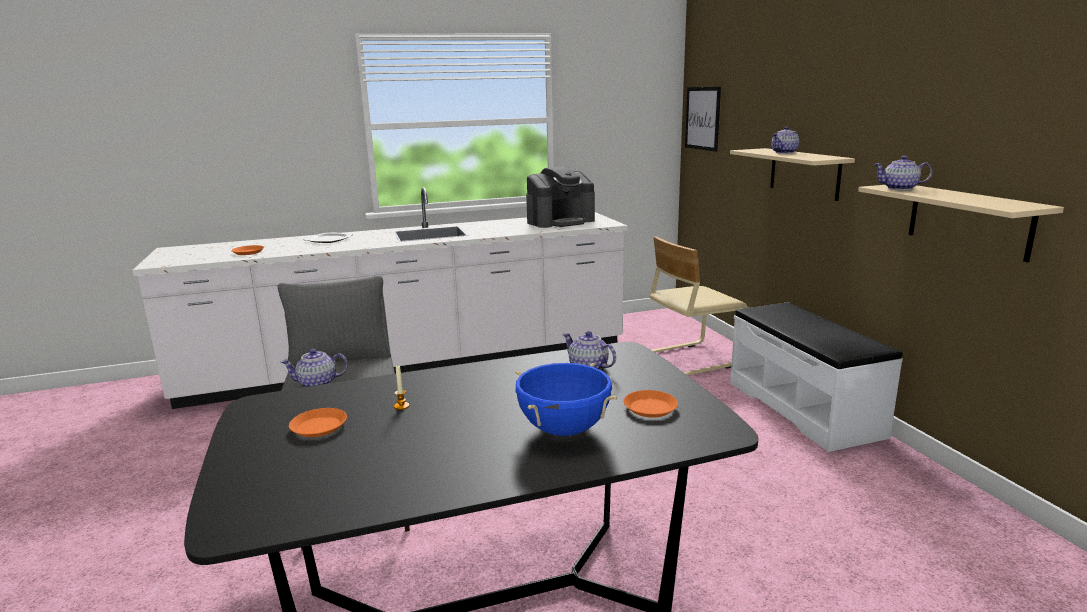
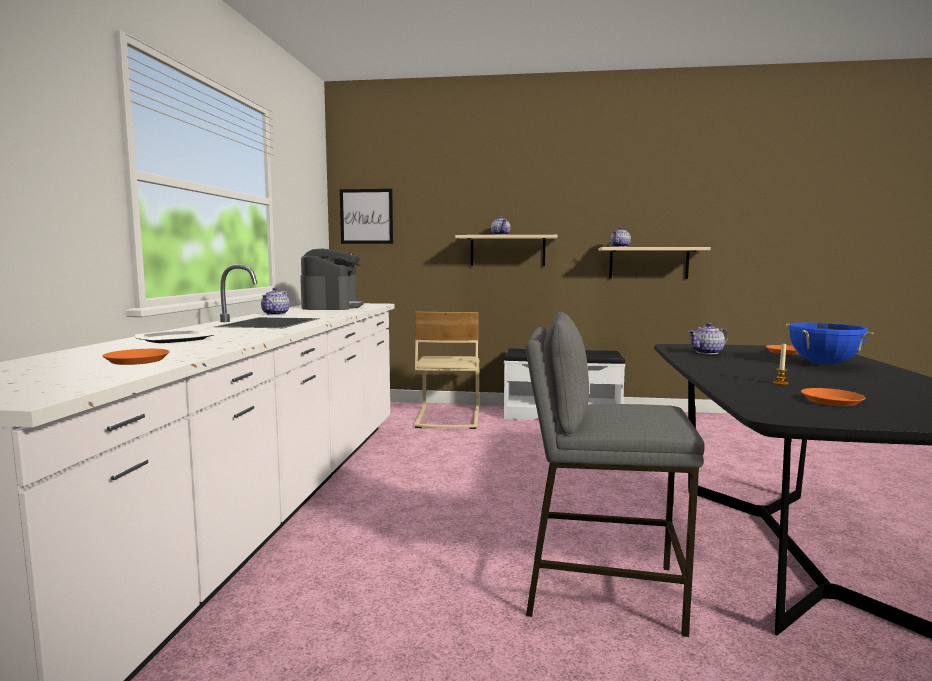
camera: 65 degrees left, 10 degrees down
teapot [281,349,348,387] -> teapot moved to [261,288,290,315]

